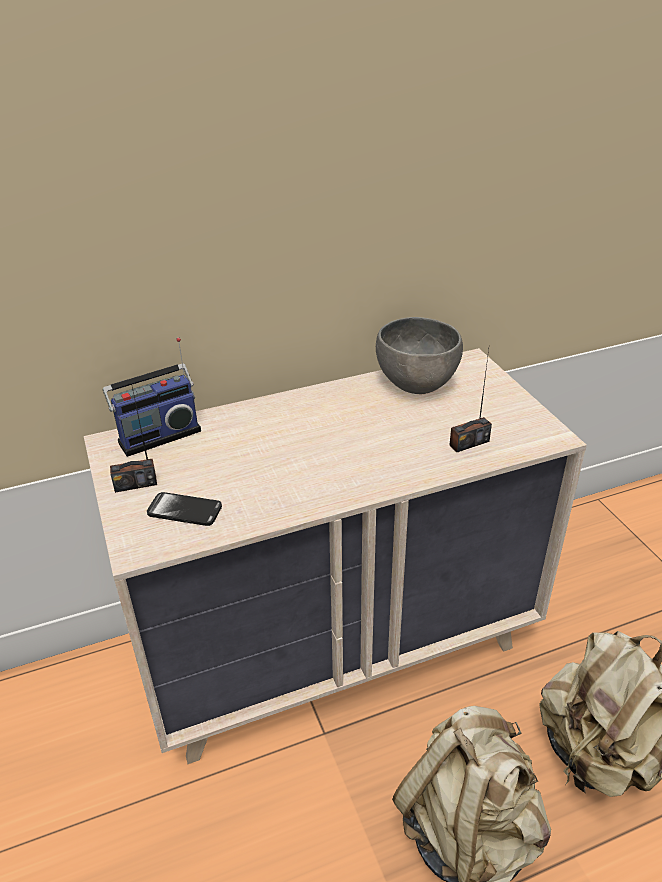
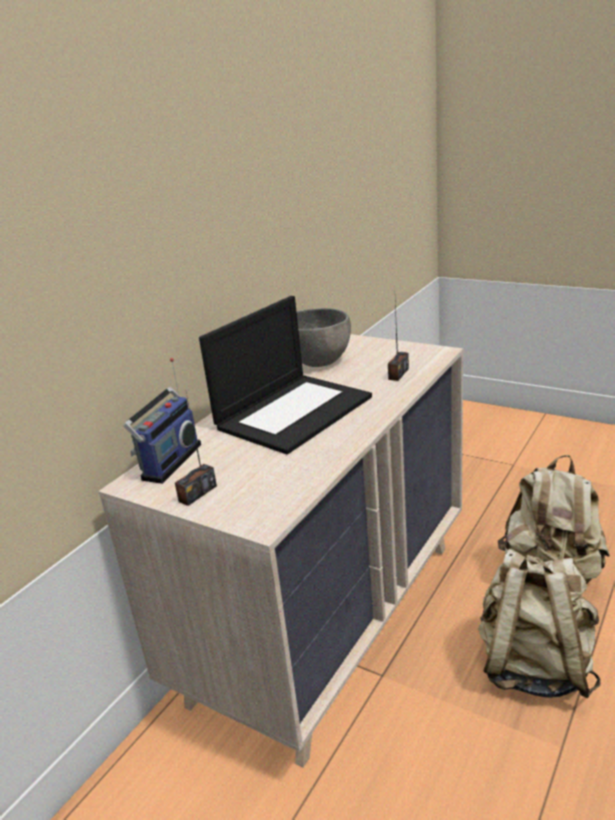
camera: 35 degrees left, 10 degrees down
phone [147,492,222,526] -> none
none -> laptop [199,296,372,454]

